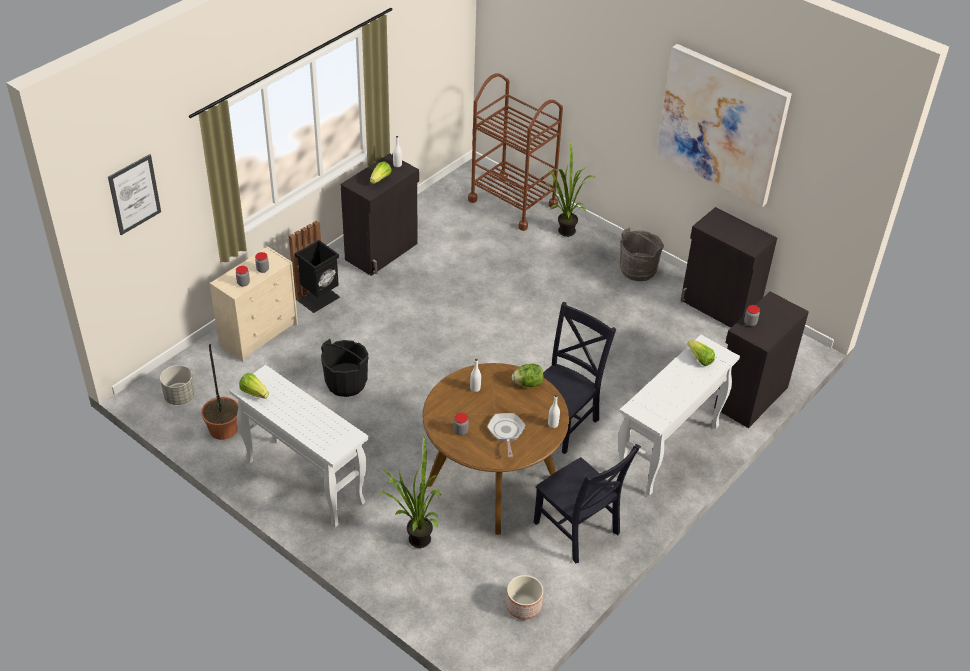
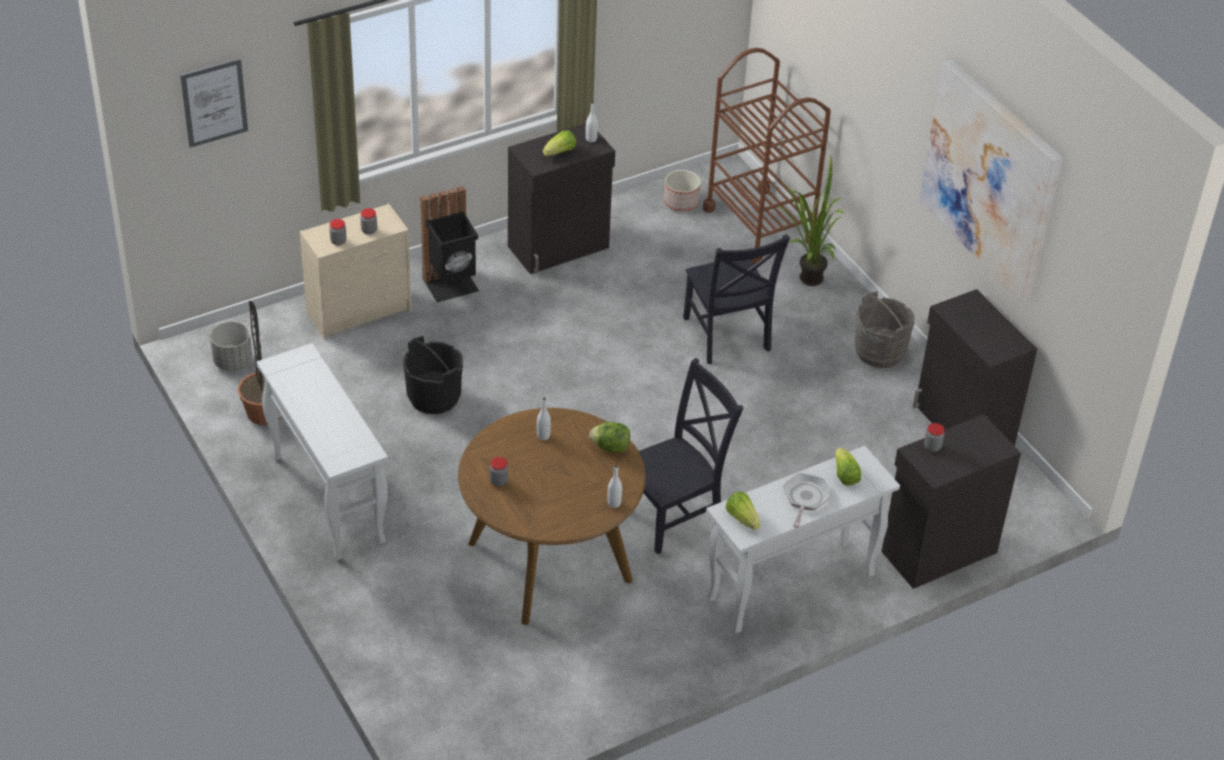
camera: 20 degrees right, 0 degrees up
lettuce [239,373,269,399] -> lettuce moved to [725,492,760,530]
potted plant [379,435,442,548] -> none
frying pan [487,413,525,457] -> frying pan moved to [783,473,831,528]
planter [506,575,543,620] -> planter moved to [664,170,701,212]
black chair [533,444,641,564] -> black chair moved to [683,234,790,364]

